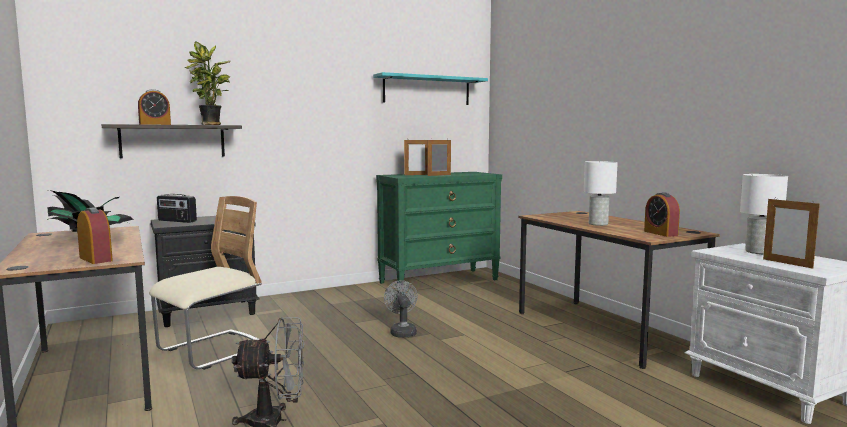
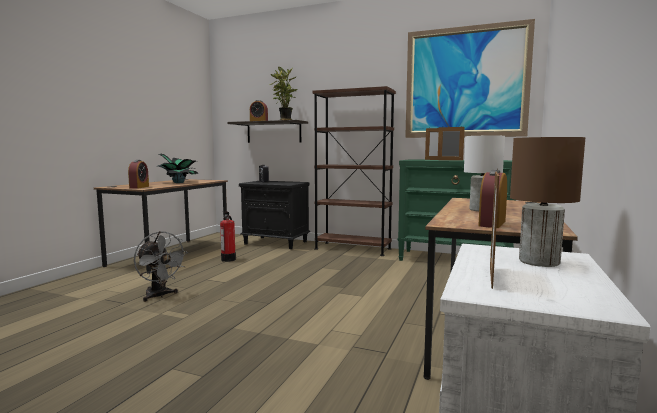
camera: 50 degrees right, 0 degrees up
beige chair [149,196,262,370] -> fire extinguisher [220,212,236,262]
turquoise shelf [373,72,488,105] -> picture [405,19,535,138]
grey fan [384,280,418,338] -> none
white table lamp [740,174,788,254] -> brown table lamp [510,137,585,267]
none -> brown bookcase [312,86,396,256]

